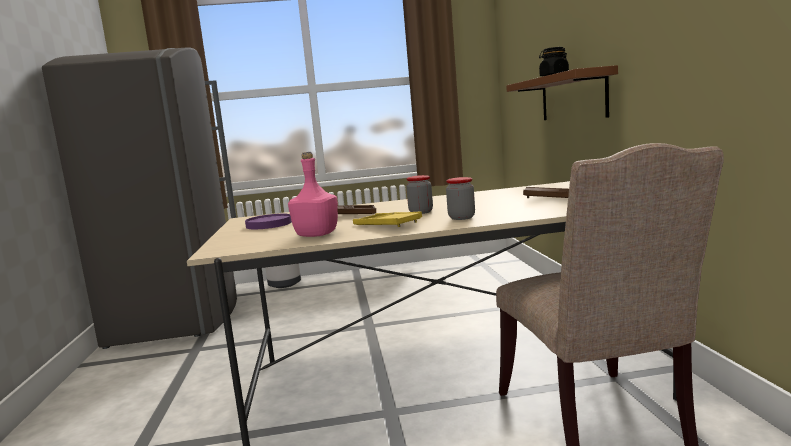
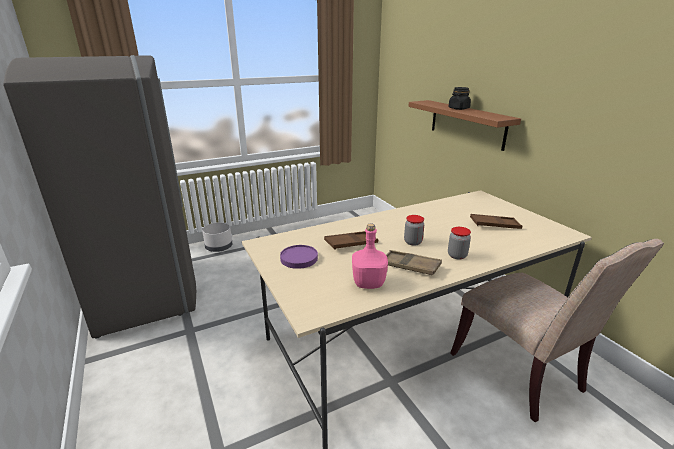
camera: 20 degrees left, 15 degrees up
yellow tray [353,211,422,227] -> brown tray [386,250,442,275]

